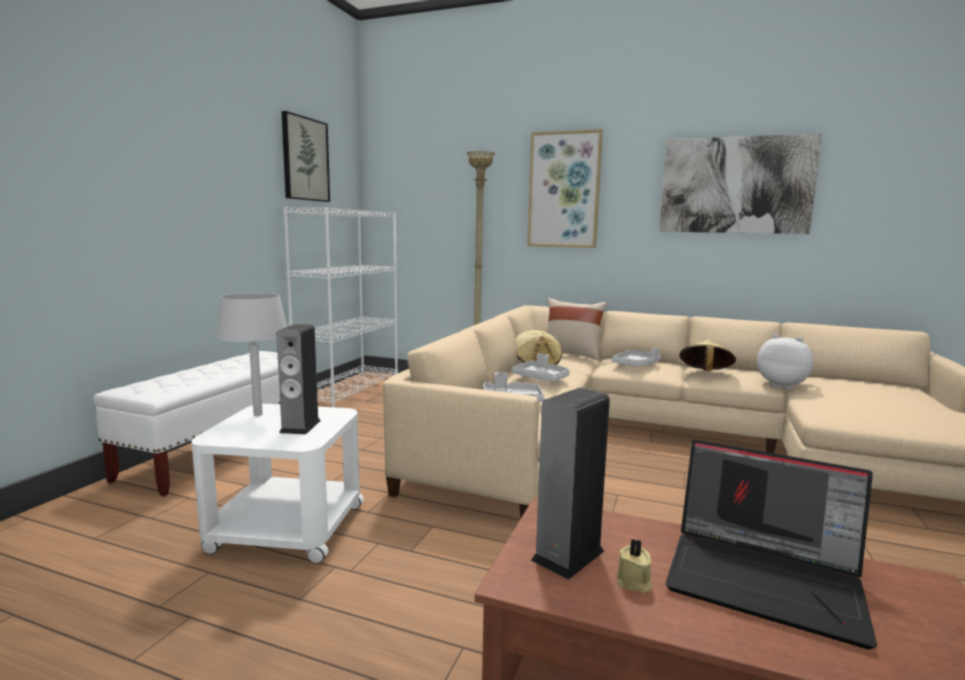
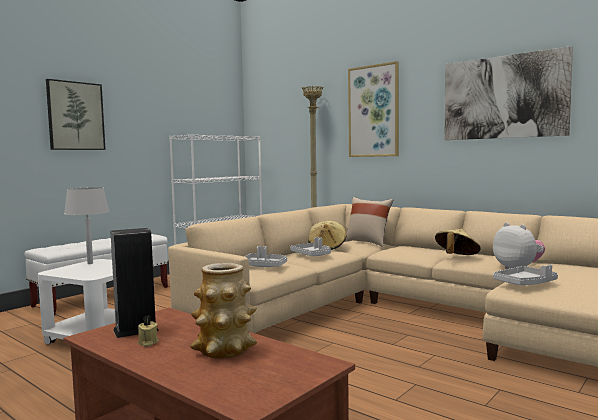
camera: 20 degrees right, 5 degrees down
speaker [277,324,321,434] -> none
picture [281,111,330,202] -> picture moved to [46,79,106,150]
grey tray [612,347,661,366] -> grey tray moved to [493,264,558,285]
laptop [666,440,877,650] -> vase [190,263,257,359]

